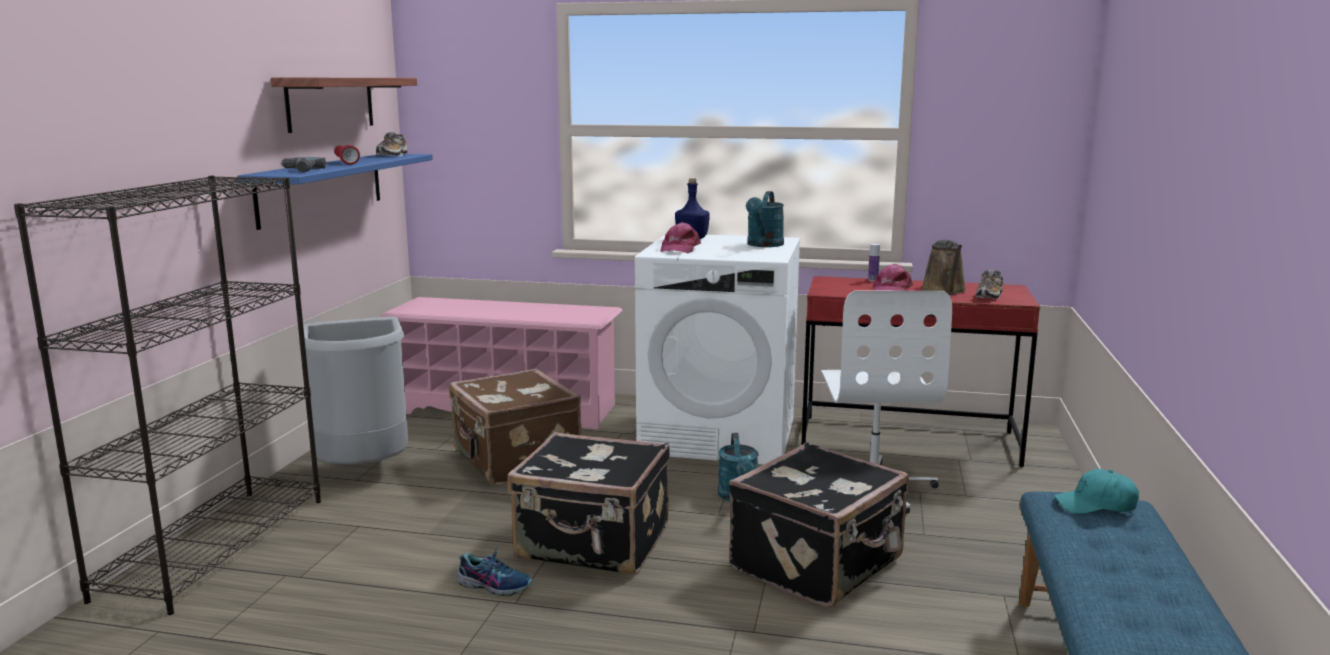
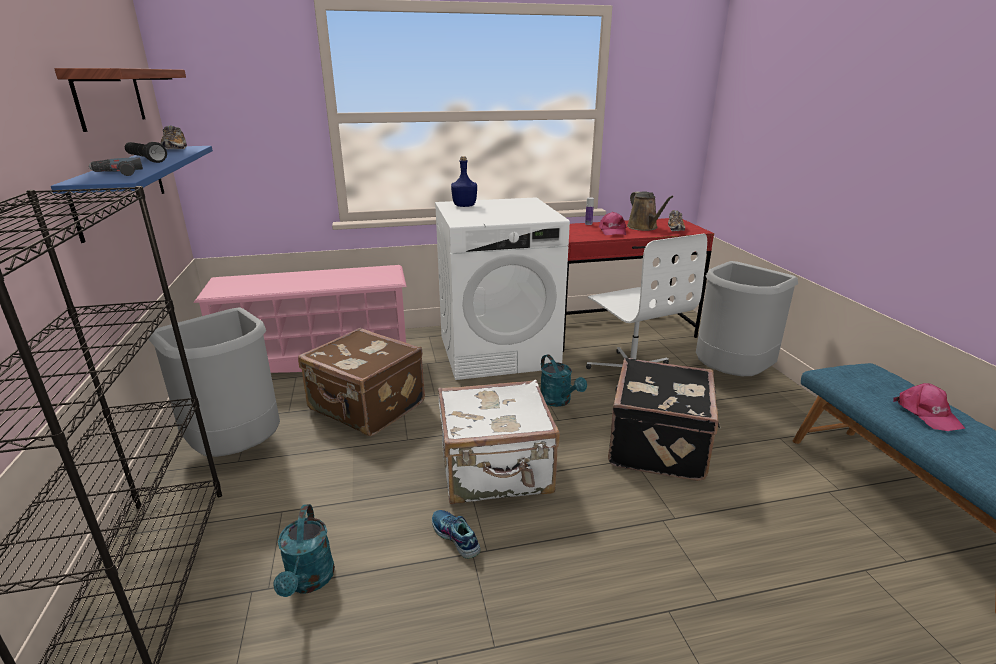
camera: 25 degrees left, 10 degrees up
red flashlight [334,145,360,165] -> black flashlight [125,142,167,163]
shoe [456,546,533,596] -> shoe turned 120 degrees counterclockwise [432,510,481,559]
black suitcase [507,432,670,574] -> white suitcase [438,379,560,504]
pink cap [660,222,701,253] -> pink cap moved to [893,383,966,431]
turquoise watering can [746,191,784,247] -> turquoise watering can moved to [273,504,335,597]
turquoise cap [1054,469,1139,514] -> none
none -> grey trash can [696,261,798,376]

